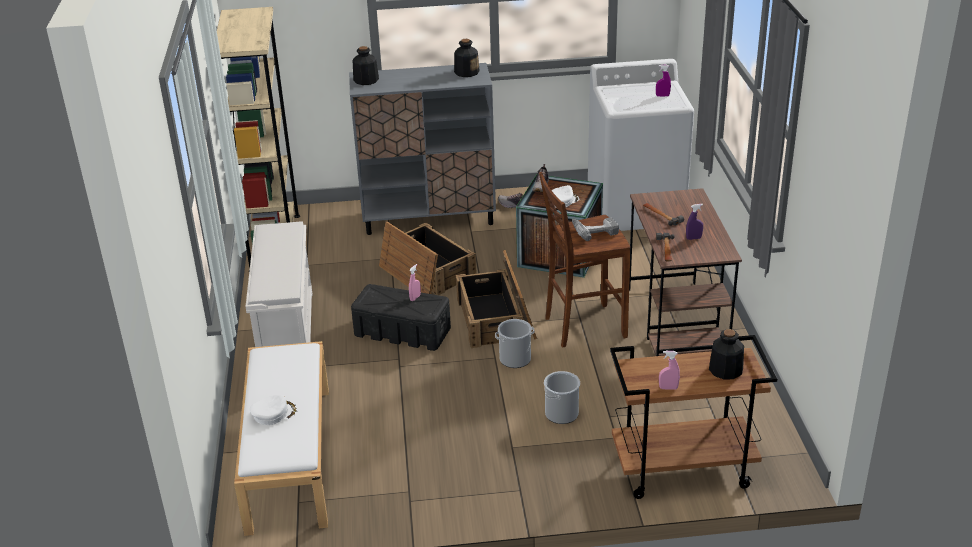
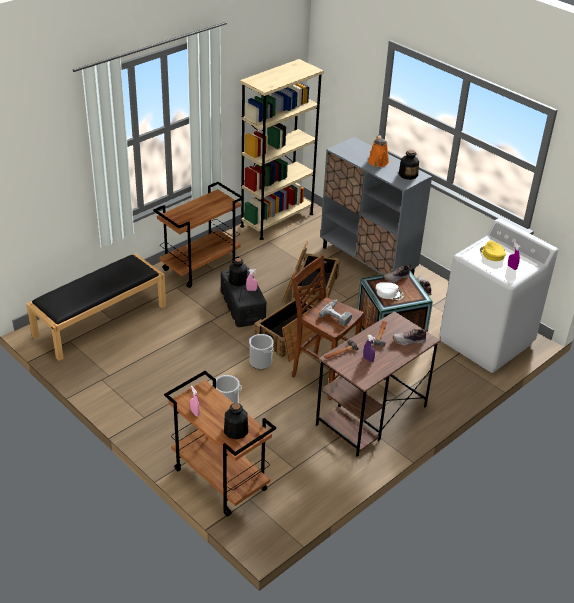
camera: 50 degrees right, 5 degrees up
white bench [234,341,329,536] -> black bench [26,254,166,361]
white shoe rack [246,222,312,347] -> brown cart [153,182,244,288]
white cap [250,395,298,425] -> none
bottle [353,46,379,85] -> bottle moved to [229,258,247,286]
none -> orange watering can [368,136,389,167]
none -> shoe [393,329,428,346]
none -> yellow cap [480,241,506,261]

